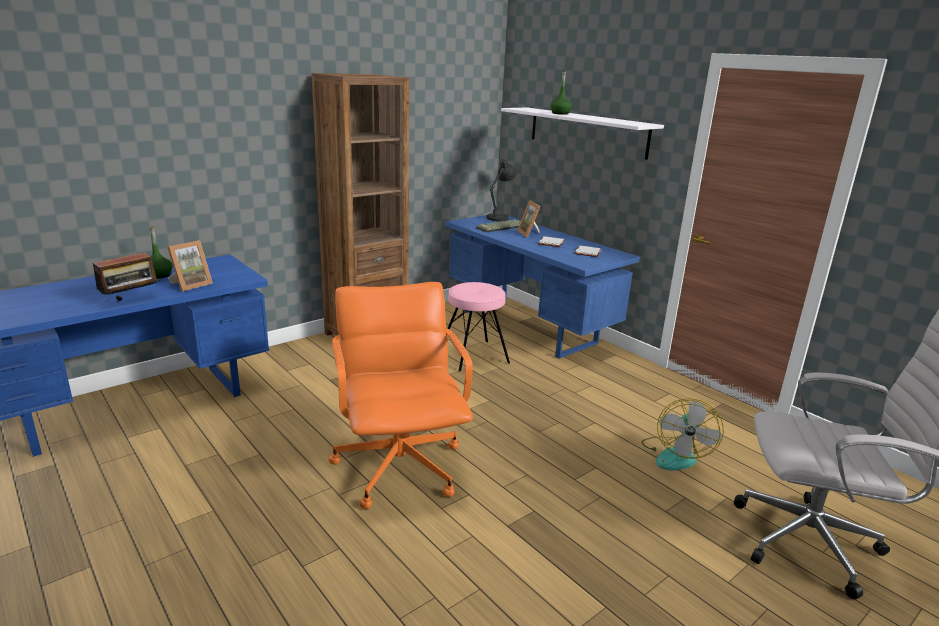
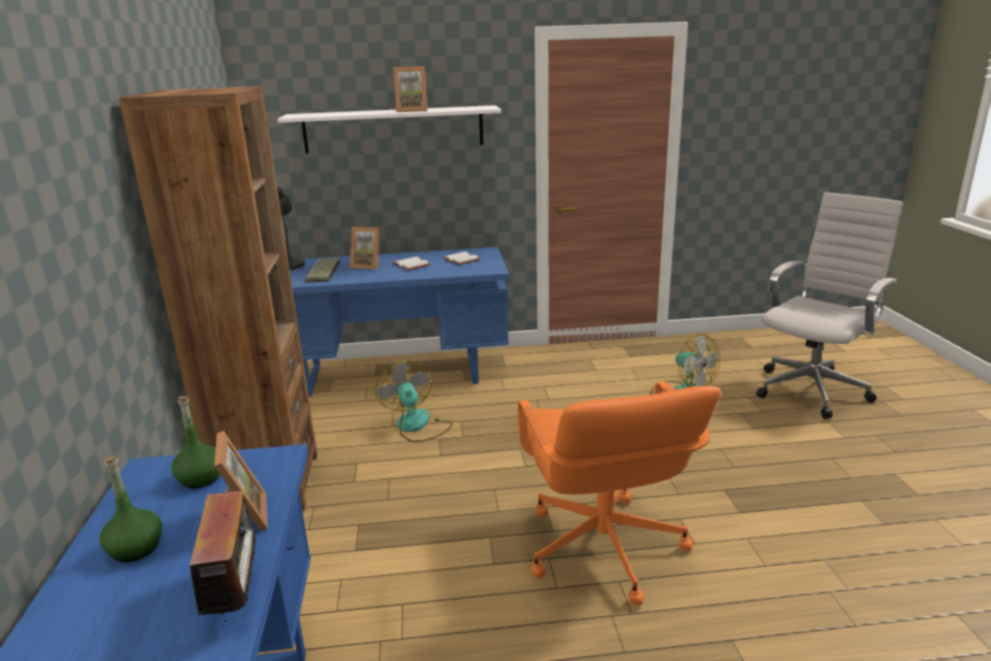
camera: 55 degrees left, 0 degrees up
orange office chair [328,282,473,509] -> orange office chair turned 120 degrees counterclockwise [518,382,721,606]
pink stool [446,282,510,372] -> fan [375,361,453,442]
green bottle [550,70,572,115] -> green bottle moved to [171,396,220,489]
none -> picture frame [393,66,427,112]

